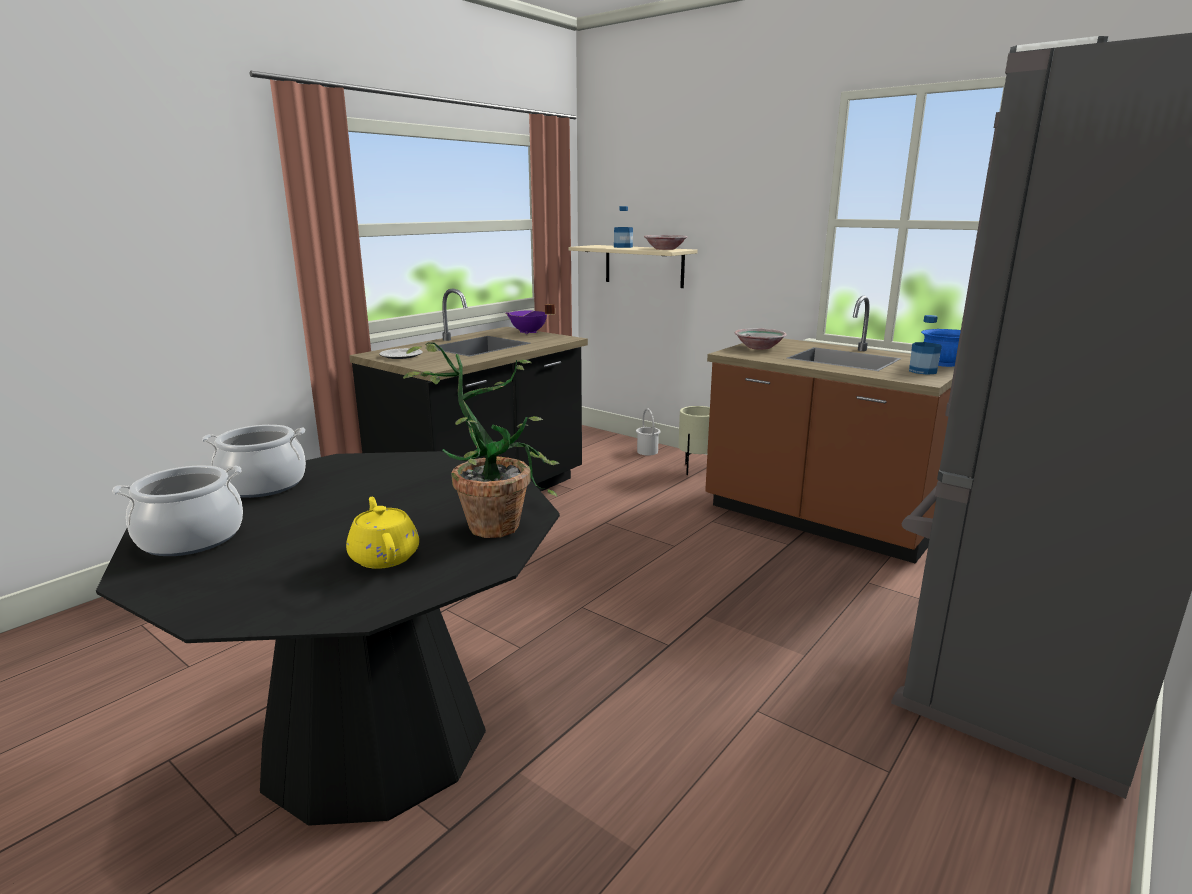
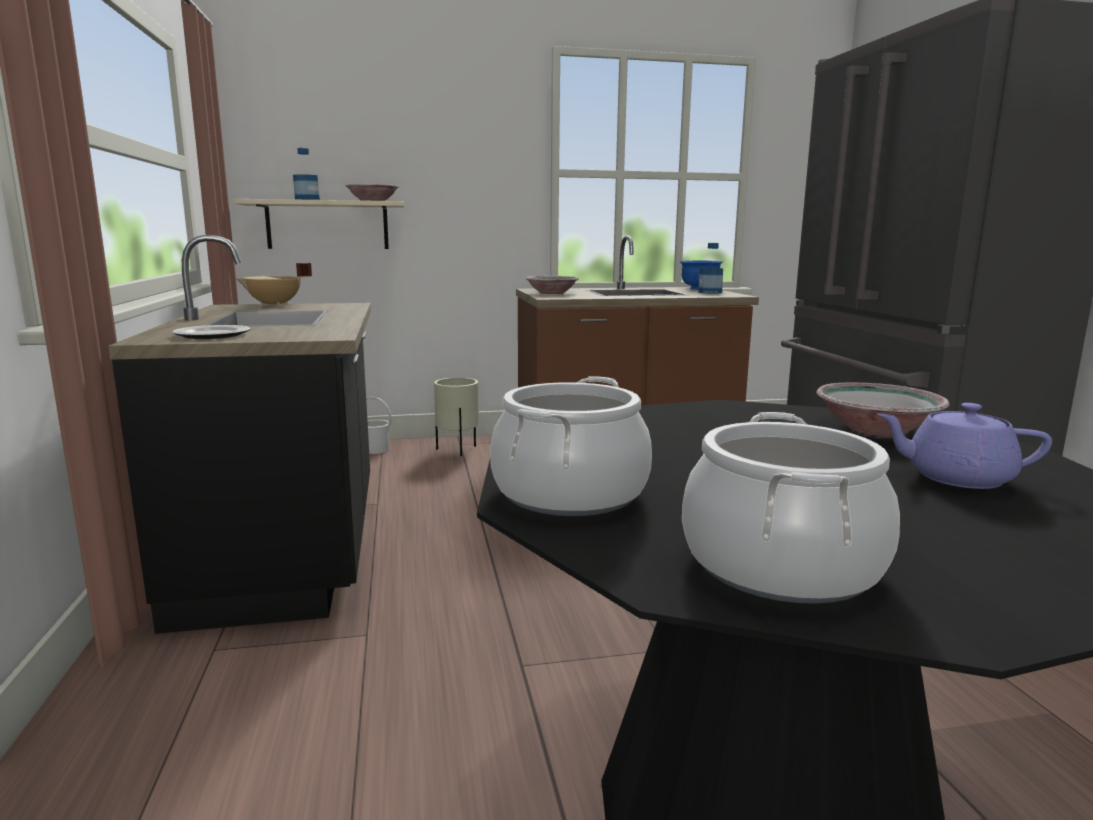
camera: 50 degrees left, 5 degrees down
yellow teapot [346,497,419,569] -> purple teapot [877,403,1052,489]
potted plant [403,342,560,538] -> bowl [816,383,950,436]
purple cooking pot [505,304,555,334] -> beige cooking pot [237,263,312,307]

